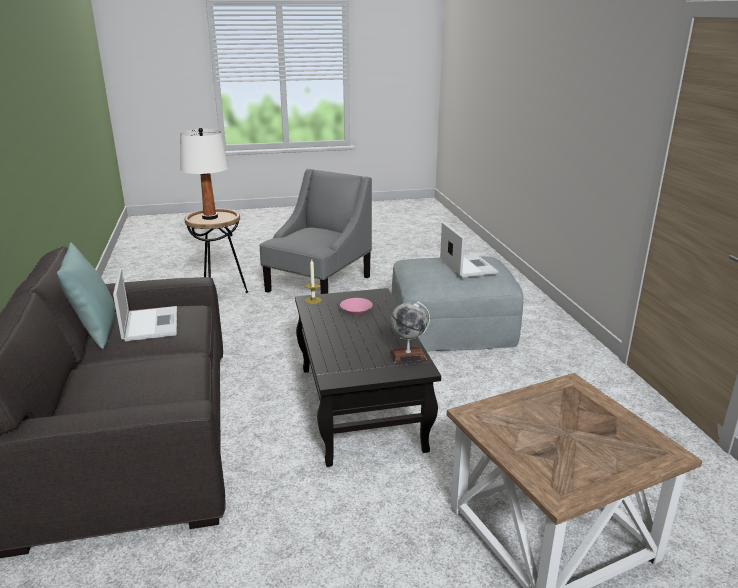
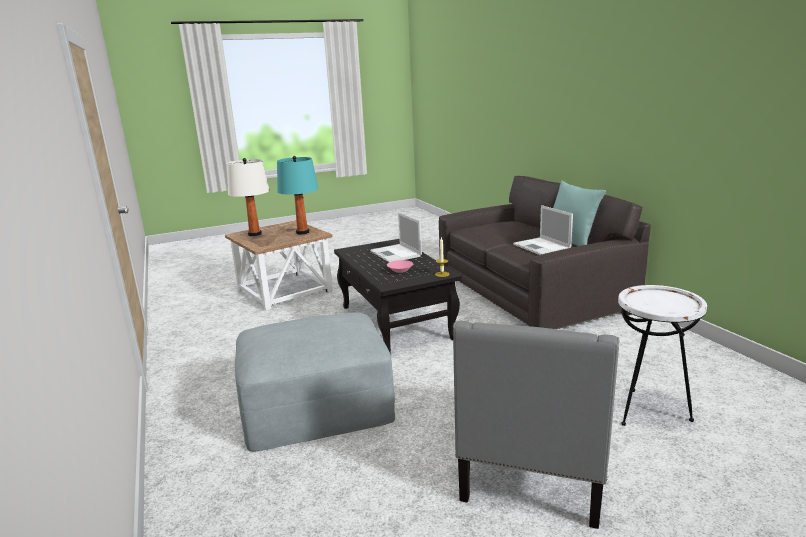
camera: 170 degrees right, 5 degrees down
white table lamp [180,128,229,220] -> white table lamp moved to [227,158,270,236]
brown side table [184,209,248,293] -> white side table [618,285,707,426]
globe [390,301,430,364] -> none
laptop [440,222,498,278] -> laptop moved to [370,212,422,262]
none -> turquoise table lamp [277,156,318,234]

